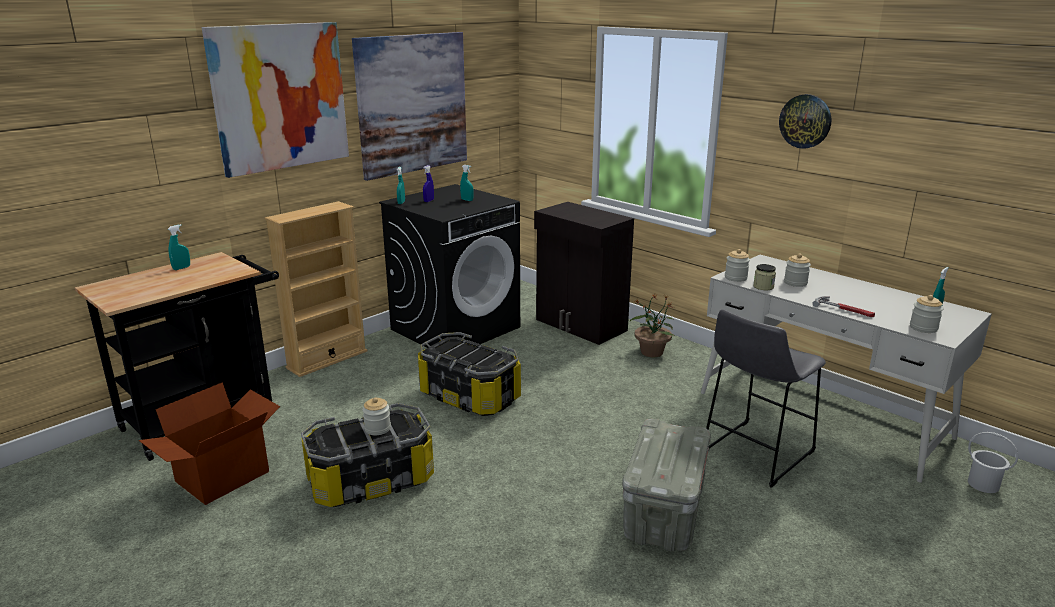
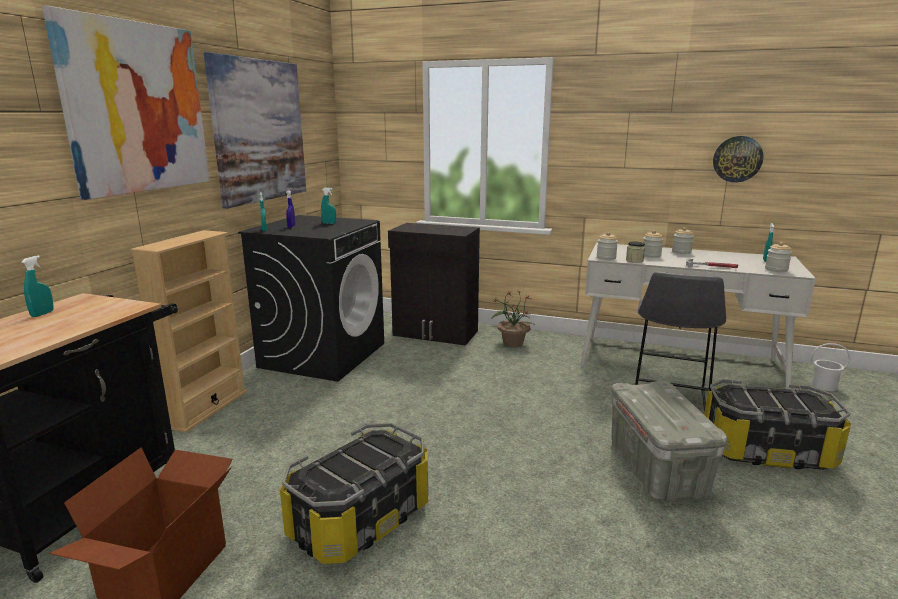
camera: 25 degrees left, 5 degrees down
jar [362,397,391,435] -> jar moved to [672,227,694,254]
storage box [418,332,521,416] -> storage box moved to [704,379,851,470]
wall clock [779,94,831,149] -> wall clock moved to [713,136,763,182]

